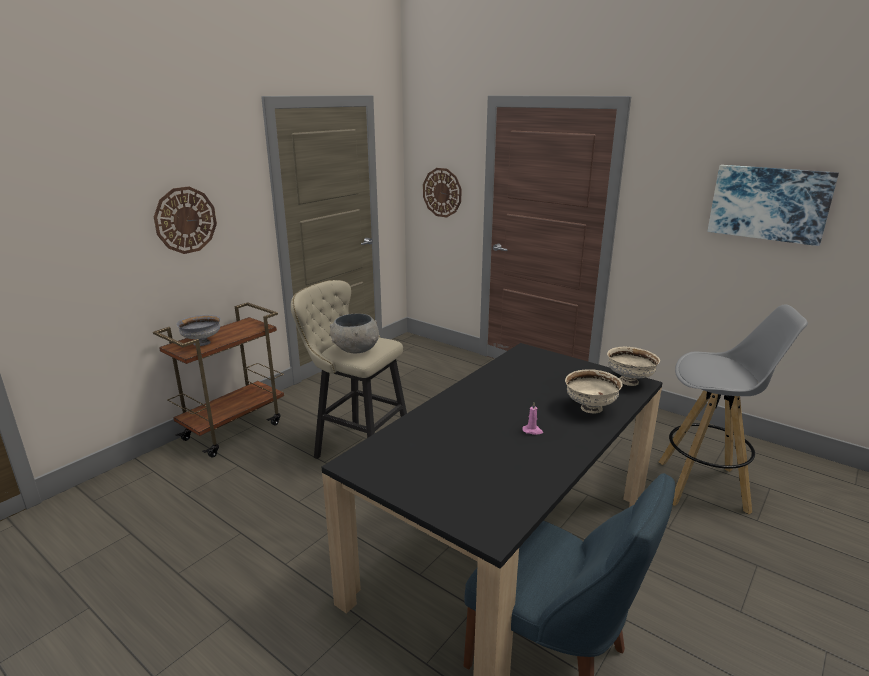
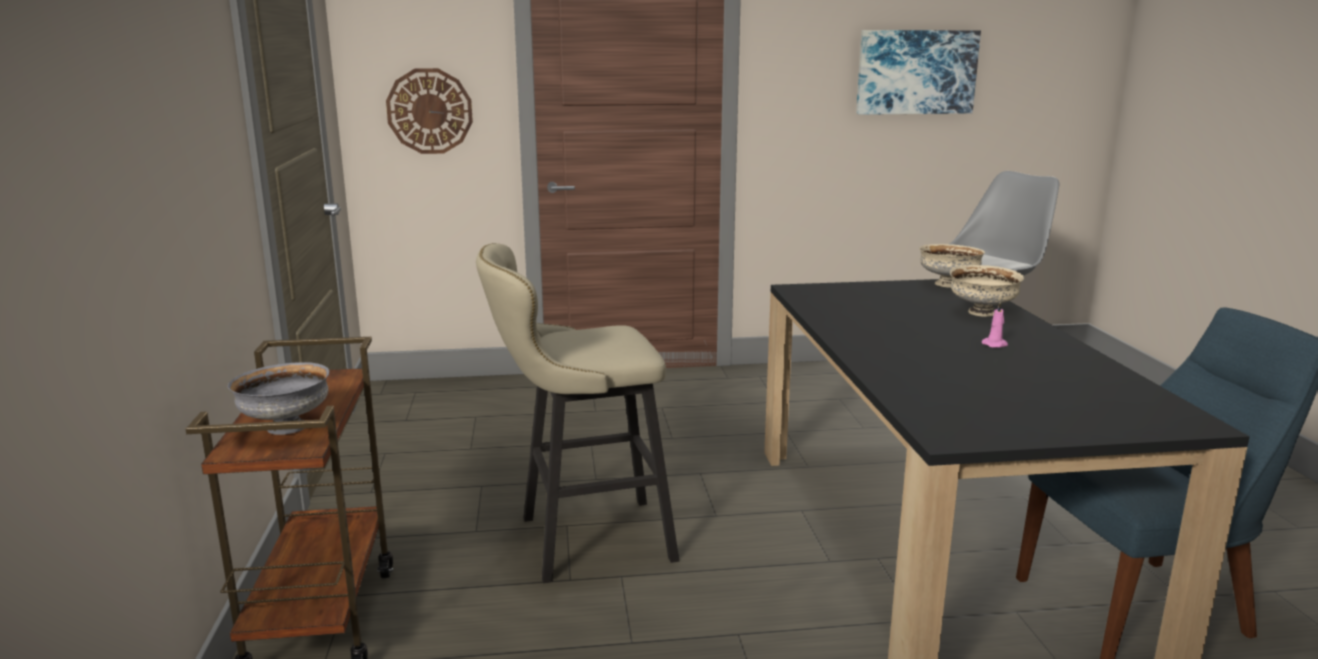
camera: 45 degrees left, 5 degrees down
wall clock [154,186,217,254] -> none
grey bowl [330,314,379,353] -> none

